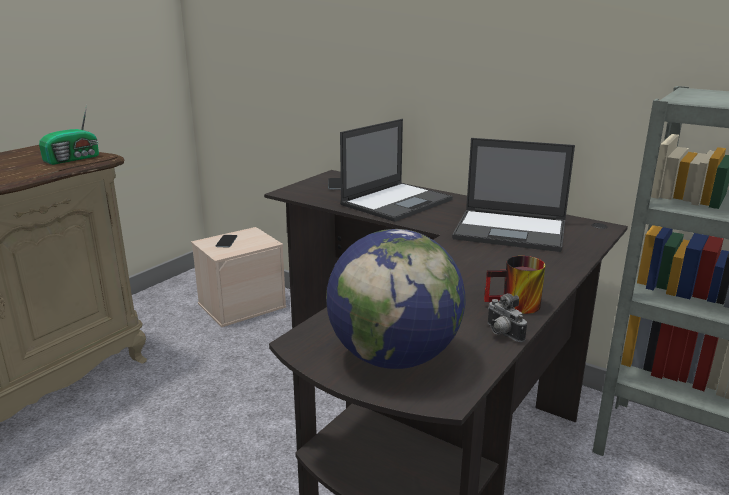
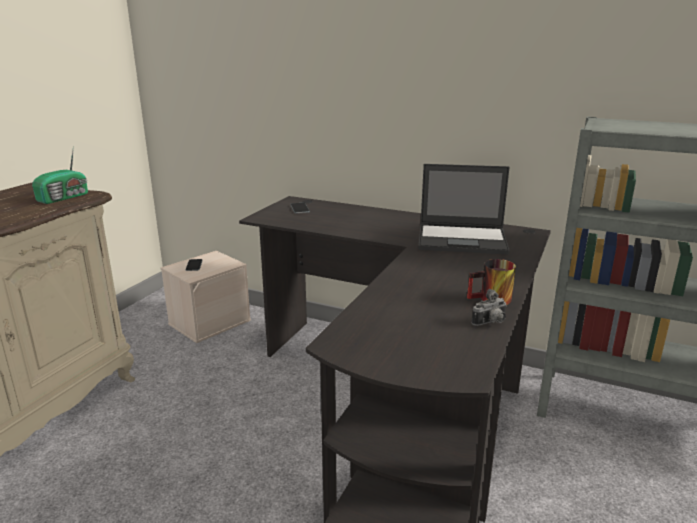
camera: 10 degrees left, 0 degrees up
globe [326,229,465,369] -> none
laptop [340,119,453,222] -> none
camera [488,293,527,342] -> camera turned 75 degrees counterclockwise [472,289,507,326]

